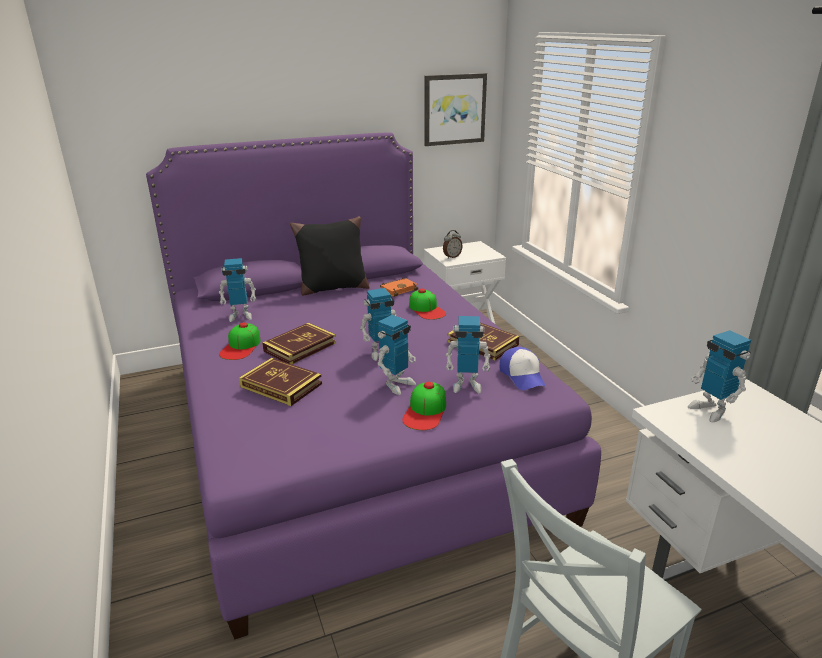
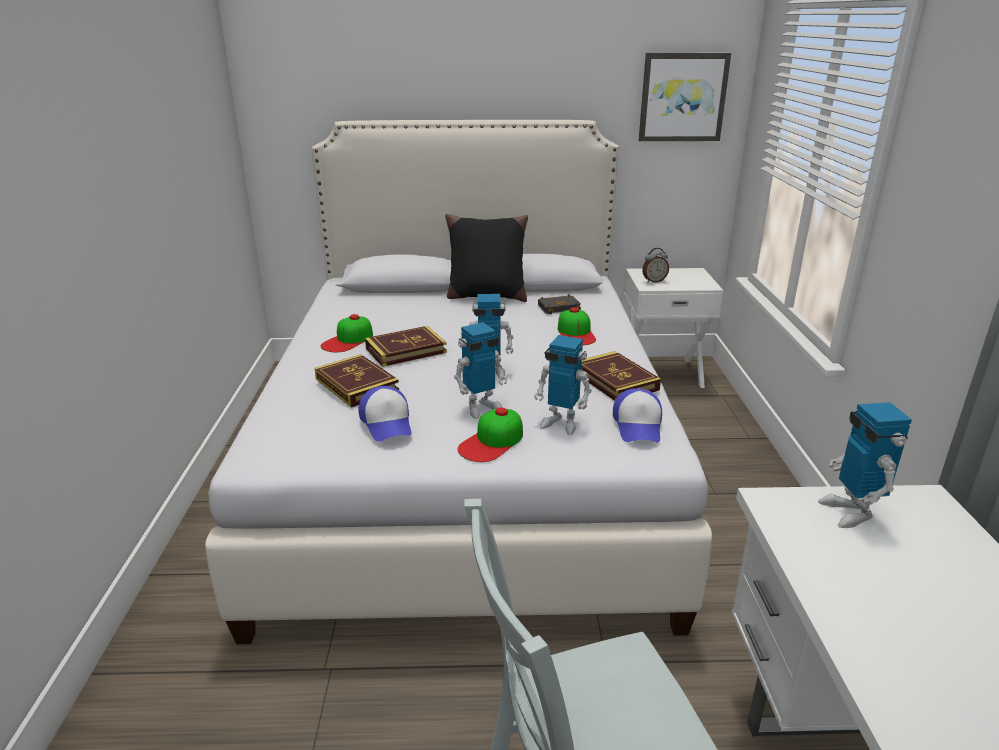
camera: 20 degrees right, 0 degrees up
purple bed [146,132,601,640] -> white bed [205,120,712,644]
toy robot [219,258,256,322] -> none
orange book [380,277,418,297] -> black book [538,294,581,314]
none -> cap [358,386,412,442]

